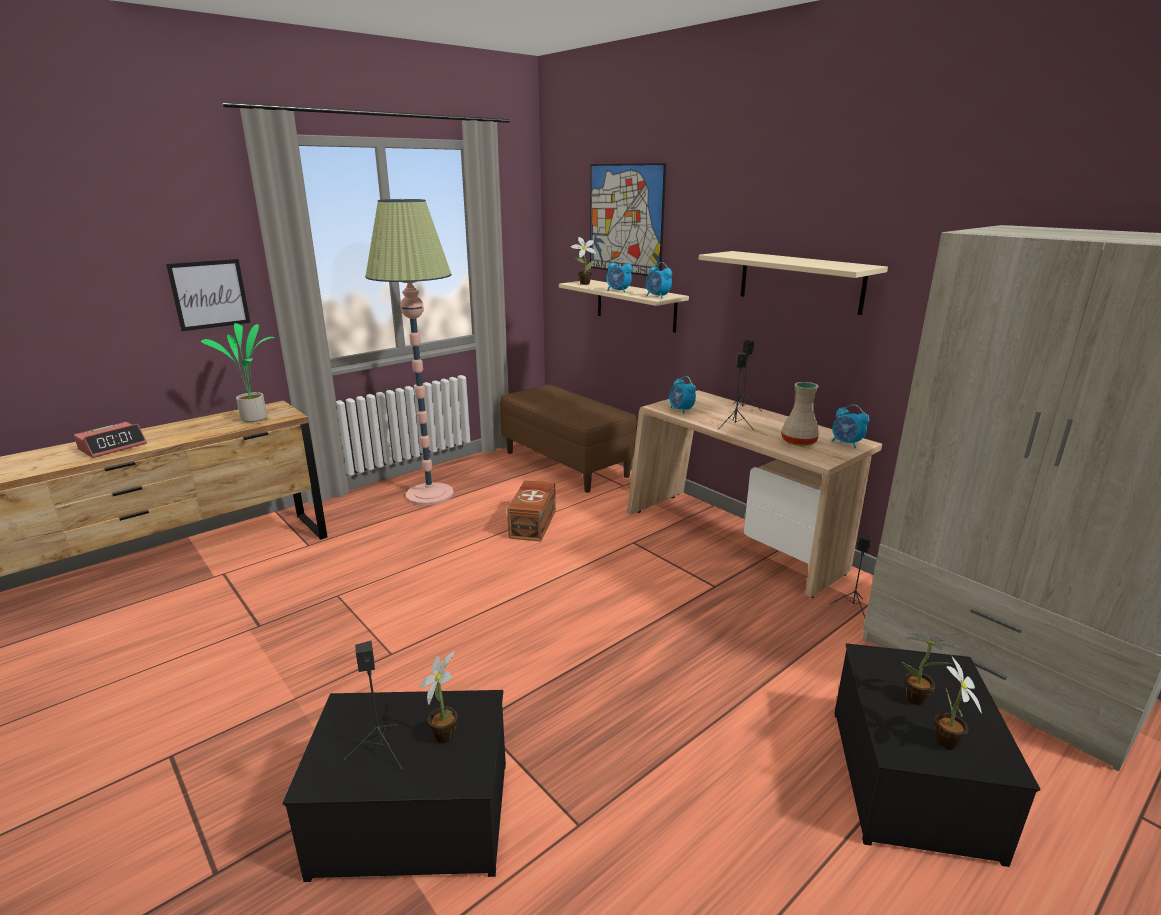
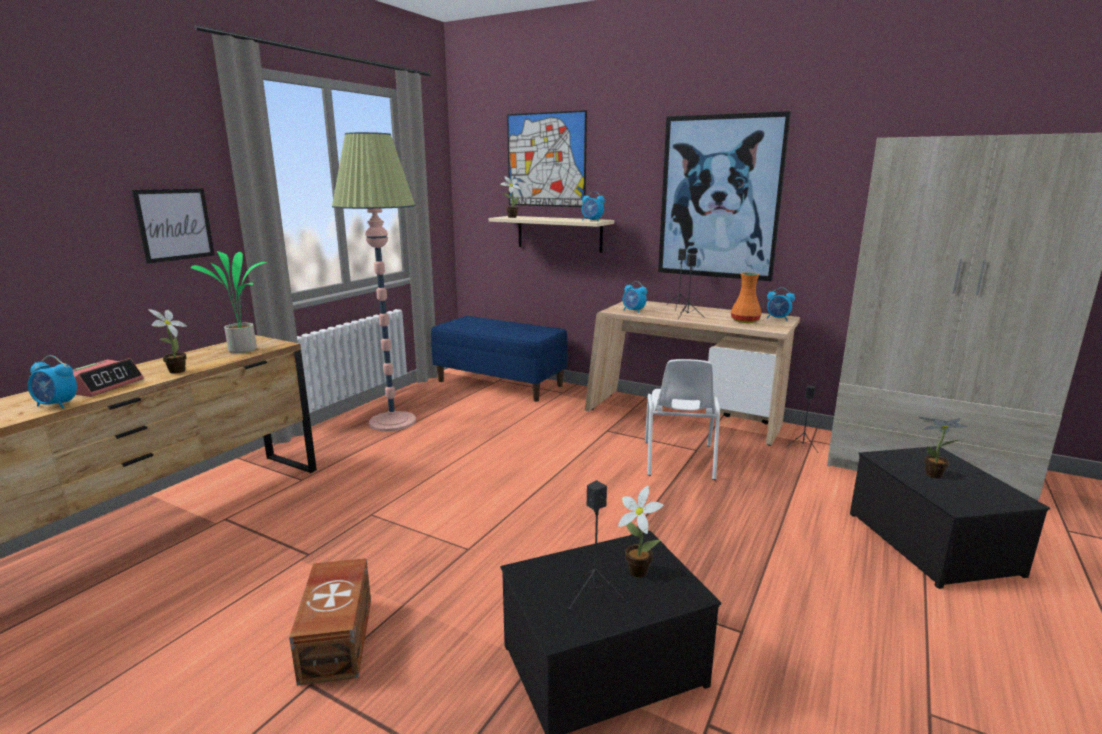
camera: 20 degrees left, 5 degrees down
brown bench [500,384,637,493] -> blue bench [431,316,568,402]
brown storage box [507,480,556,541] -> brown storage box moved to [289,558,371,686]
alarm clock [606,258,633,293] -> alarm clock moved to [28,355,77,409]
beige shelf [699,251,888,315] -> picture [658,111,791,281]
beige vase [781,382,820,446] -> orange vase [731,272,762,323]
potted plant [934,657,982,750] -> potted plant moved to [148,309,187,374]
none -> white chair [645,359,720,480]

